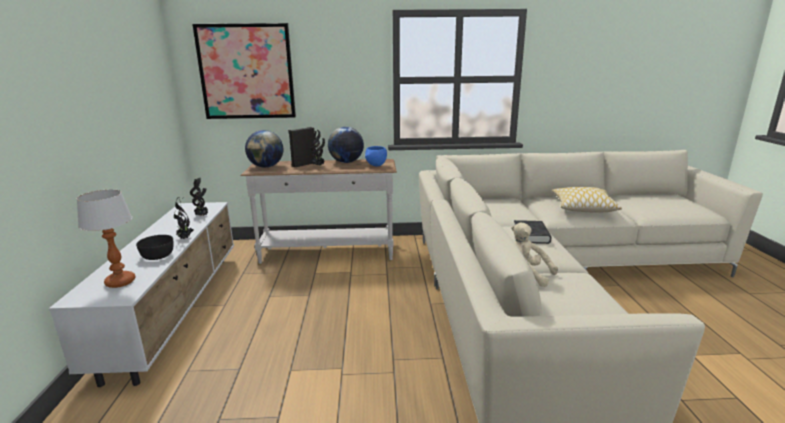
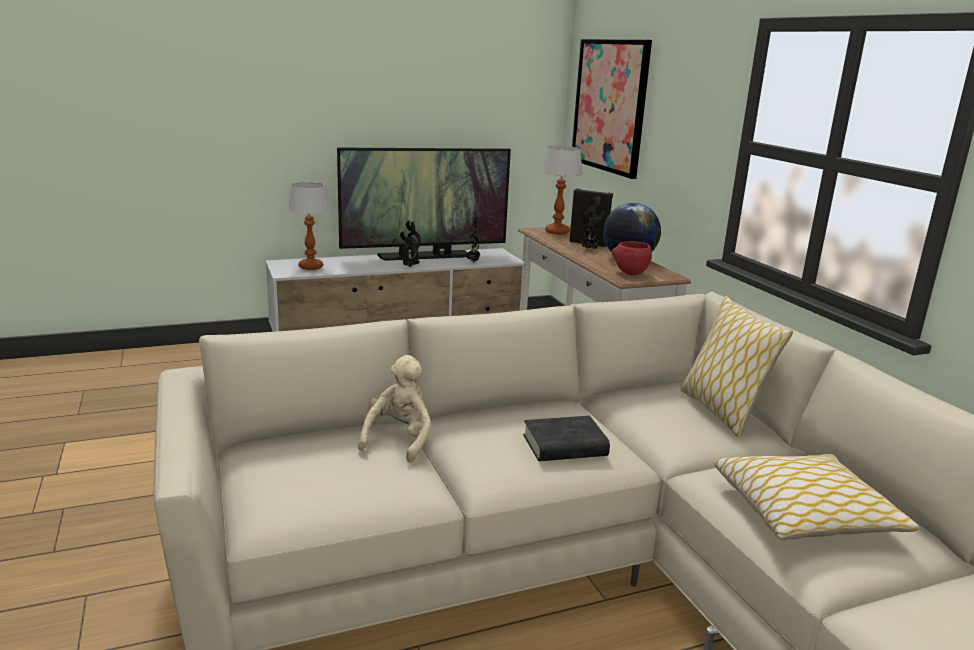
camera: 70 degrees right, 0 degrees up
black bowl [136,235,173,260] -> none
globe [245,130,284,168] -> table lamp [541,146,583,234]
blue bowl [365,146,387,166] -> red bowl [612,241,652,275]
none -> television [337,147,511,261]
none -> pillow [681,296,793,437]

